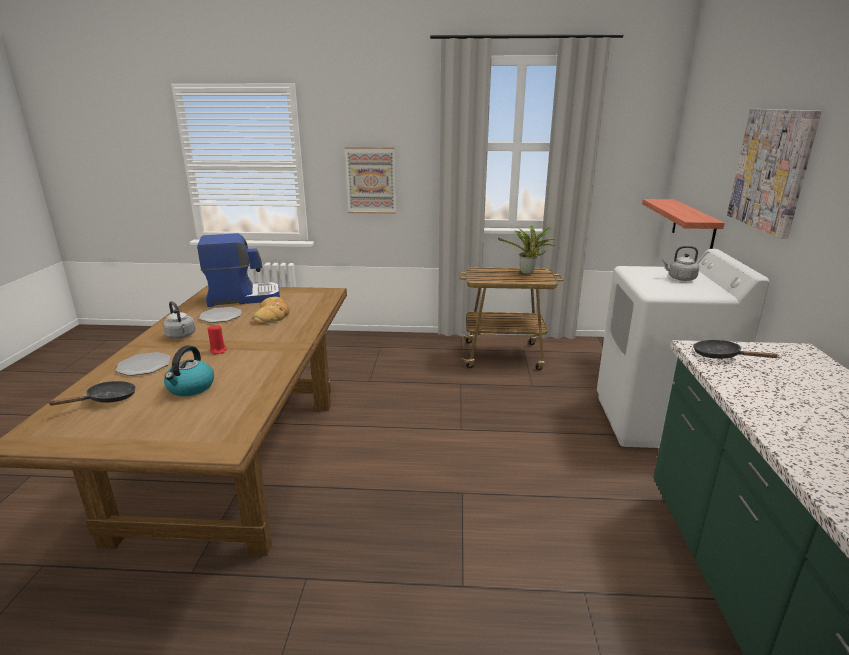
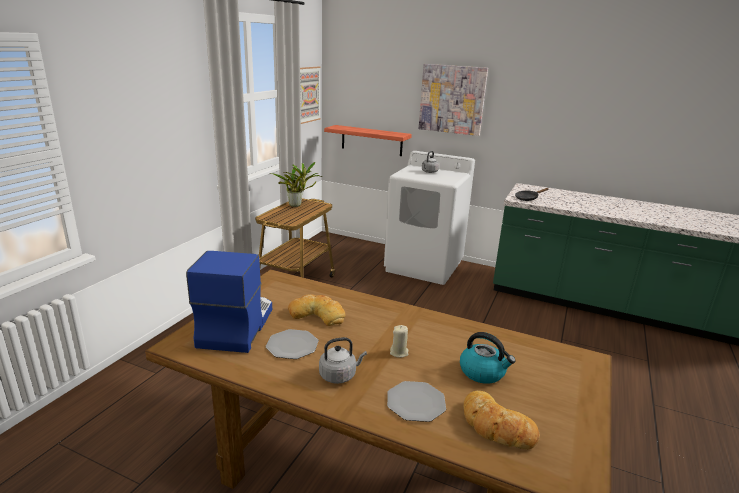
camera: 70 degrees left, 0 degrees up
black frying pan [48,381,136,406] -> bread [464,391,540,450]
red candle [208,325,227,354] -> beige candle [390,325,409,358]
picture [345,147,396,214] -> picture moved to [300,67,321,124]

